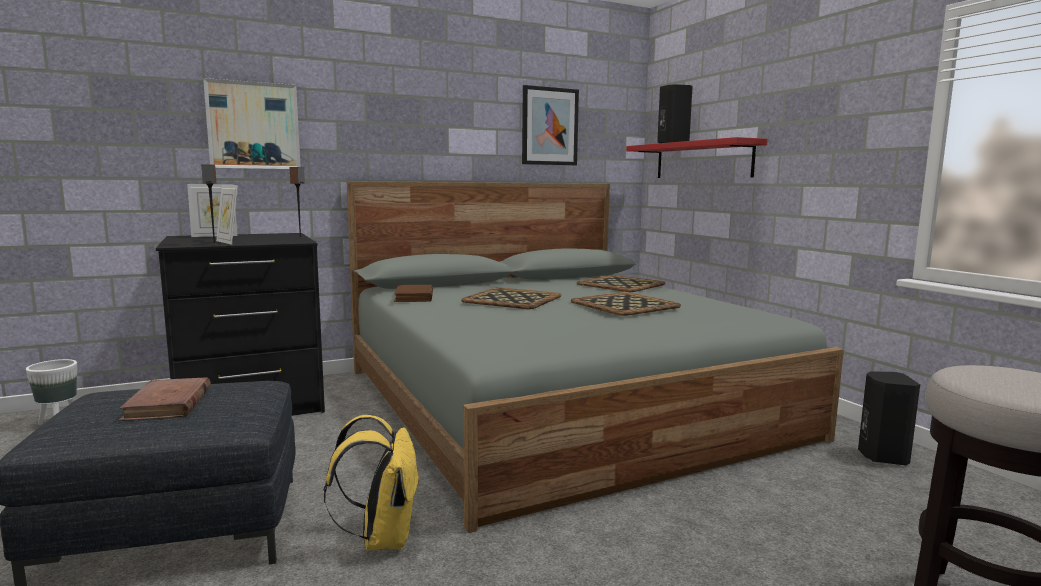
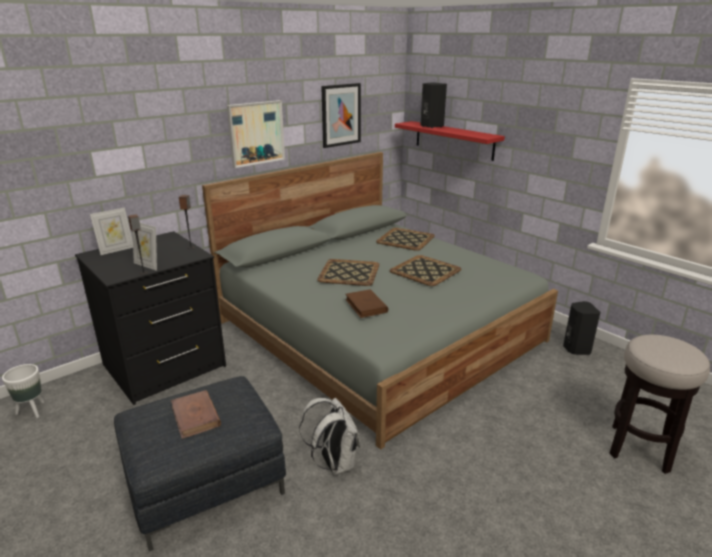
camera: 15 degrees left, 15 degrees up
picture [203,78,301,169] -> picture moved to [227,100,285,168]
yellow backpack [324,415,420,550] -> white backpack [299,398,360,475]
brown book [394,285,433,302] -> brown book moved to [345,289,388,318]

